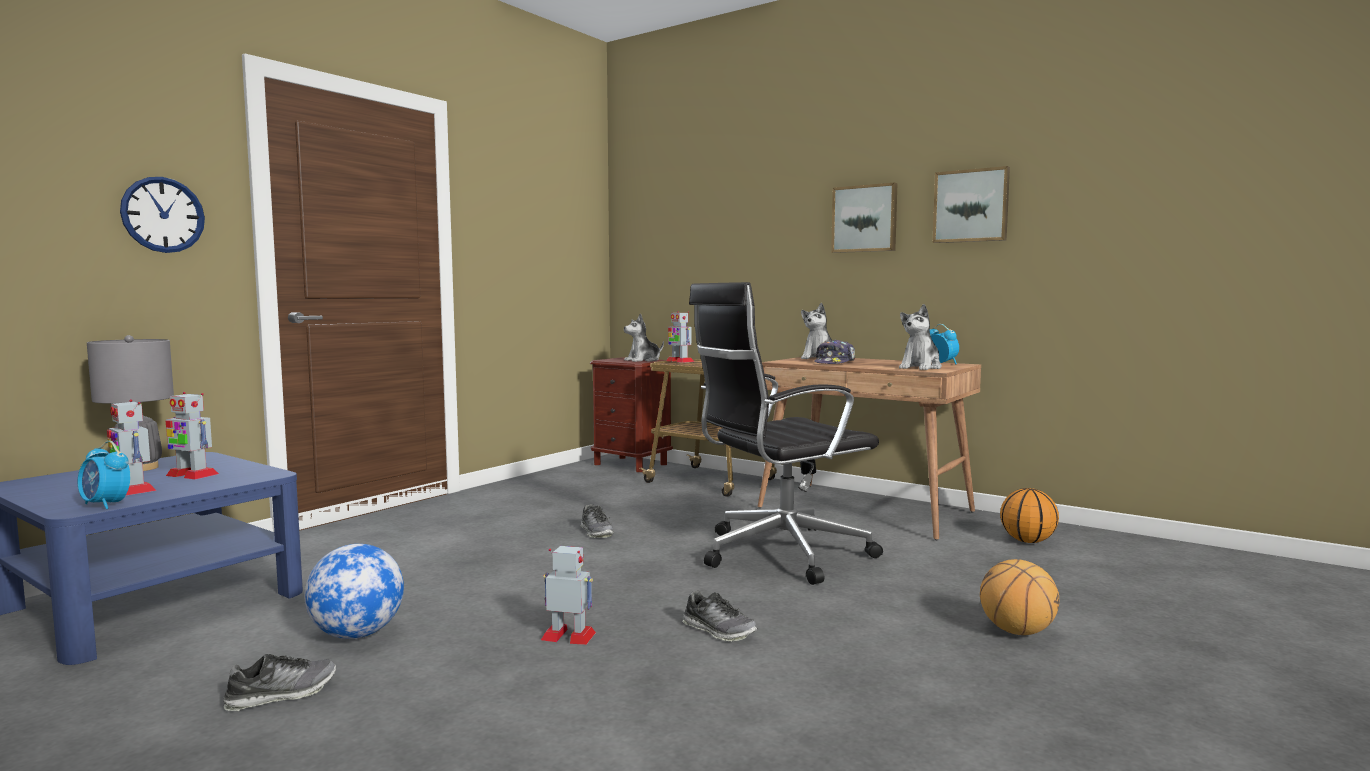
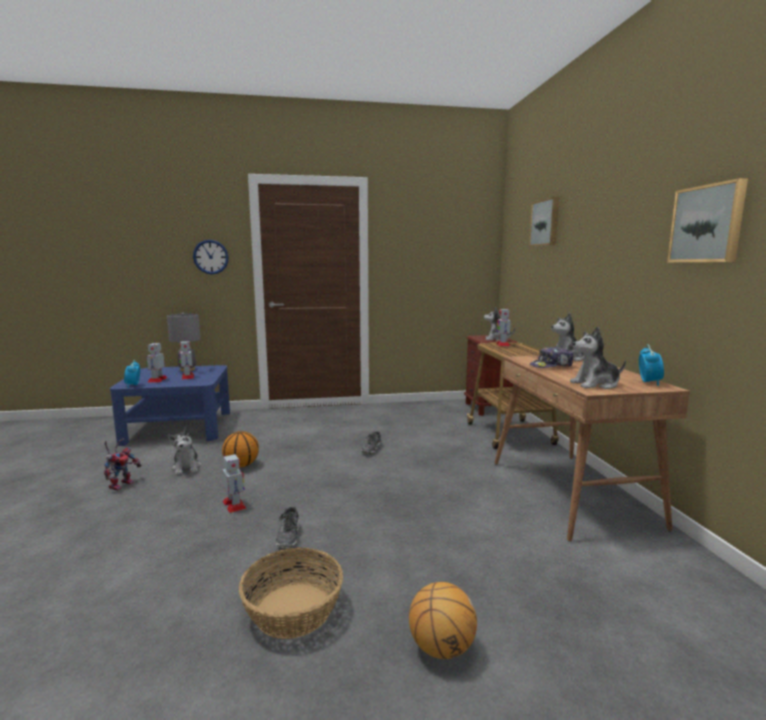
camera: 45 degrees right, 5 degrees up
shoe [224,654,336,711] -> toy robot [104,438,142,491]
globe [304,544,404,639] -> plush toy [168,427,202,475]
black office chair [689,282,883,585] -> none
picture [831,183,897,253] -> picture moved to [529,197,559,247]
basketball [1000,488,1059,543] -> basketball moved to [222,431,259,467]
none -> basket [239,548,343,639]

